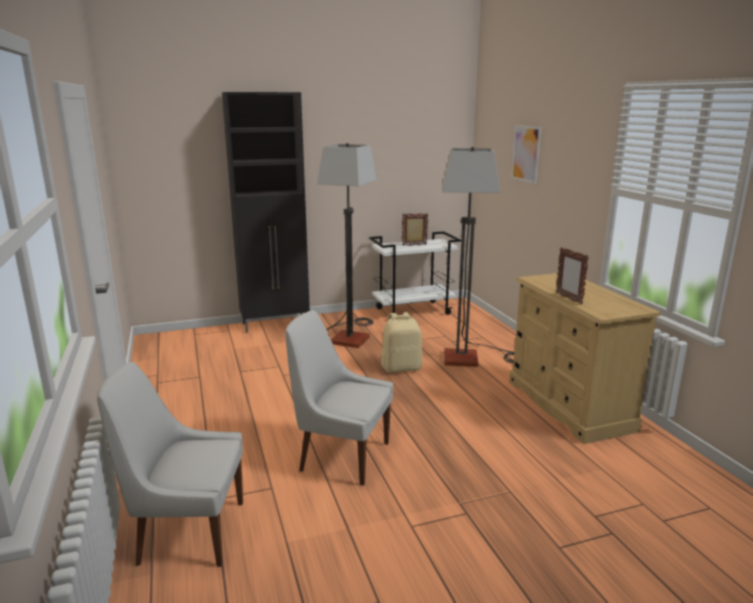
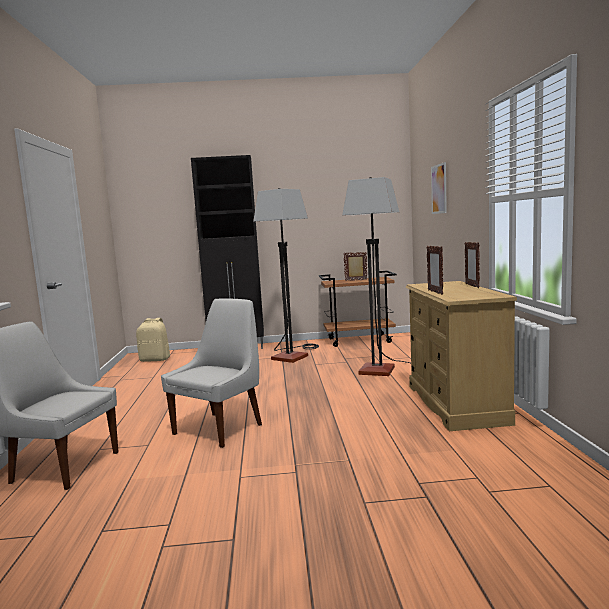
camera: 15 degrees right, 10 degrees down
white chair [285,310,393,486] -> white chair turned 90 degrees clockwise [161,299,262,448]
white cart [369,231,461,315] -> brown cart [319,271,397,347]
beige backpack [381,312,422,373] -> beige backpack moved to [136,318,170,362]
none -> picture frame [465,242,480,288]

